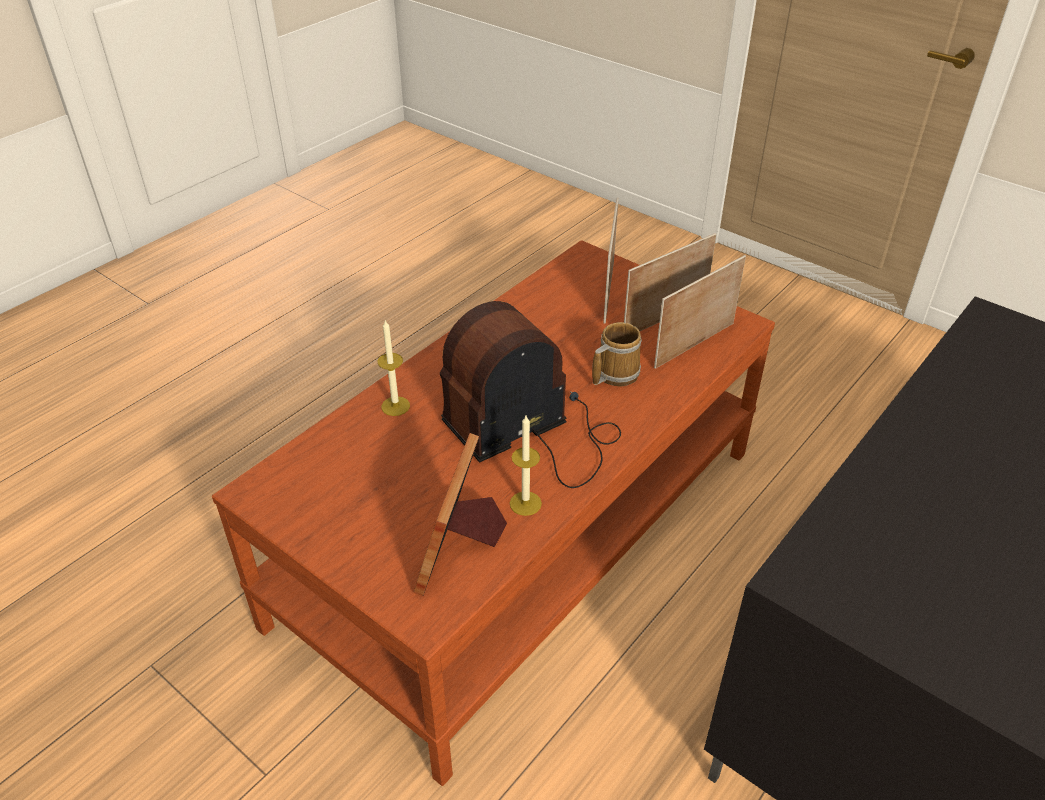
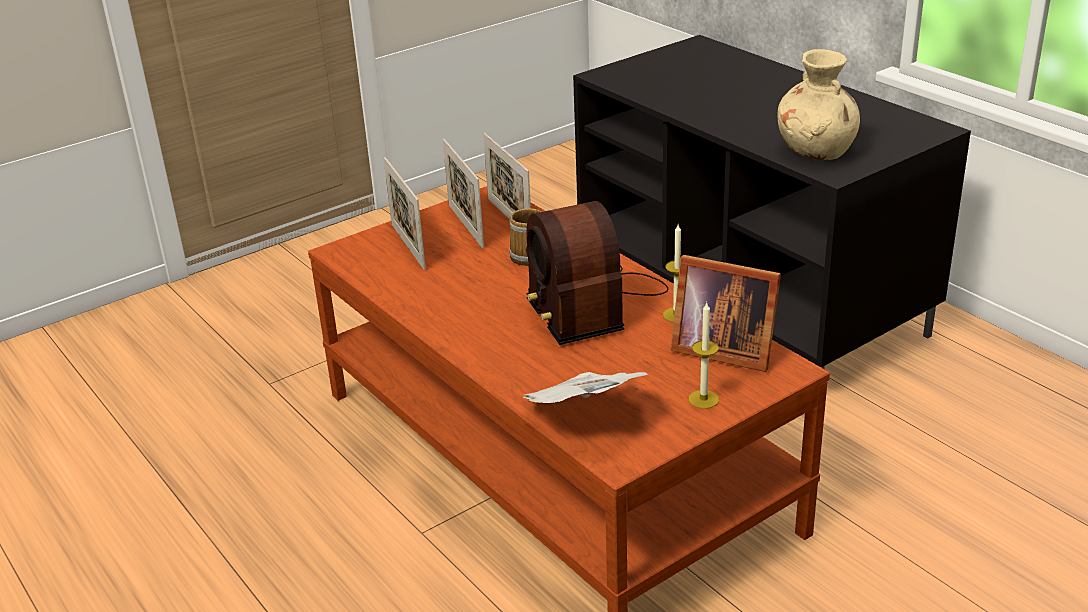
camera: 75 degrees left, 10 degrees down
candle [377,320,410,416] -> candle moved to [689,303,719,409]
picture frame [603,197,619,324] -> picture frame turned 45 degrees clockwise [384,157,426,270]
none -> newspaper [523,372,648,403]
none -> beige vase [778,49,860,160]

